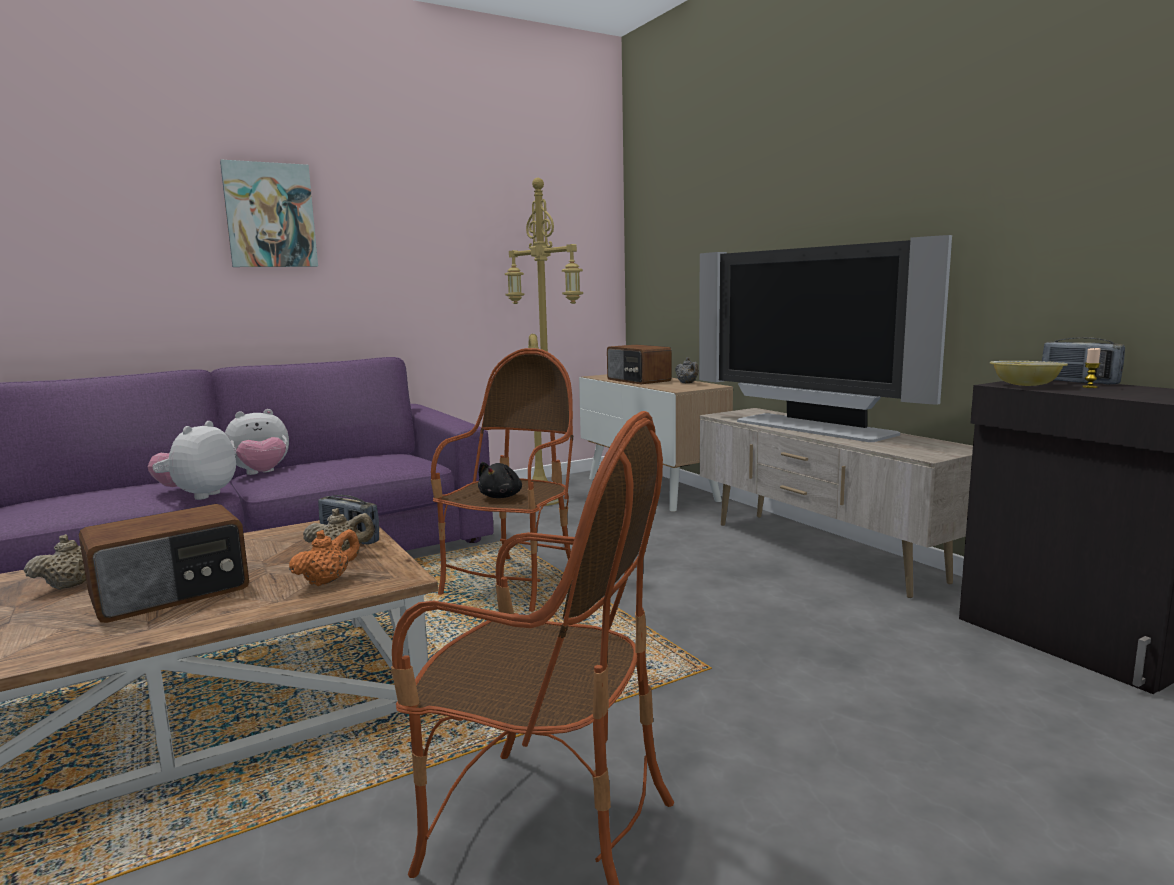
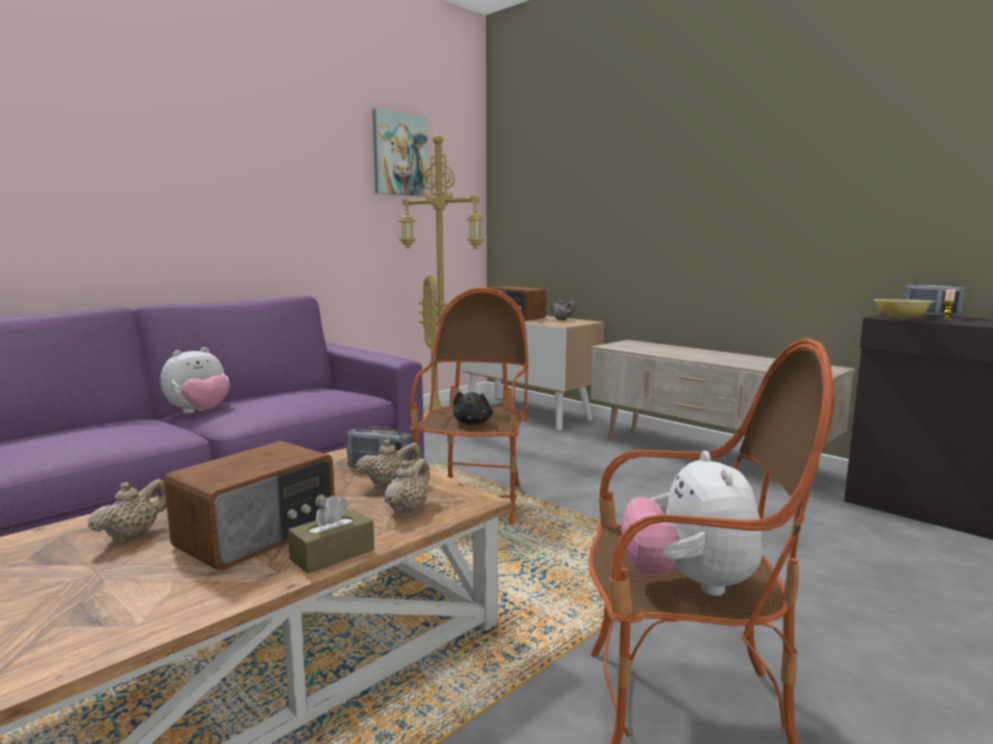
camera: 15 degrees left, 0 degrees up
plush toy [148,421,236,500] -> plush toy moved to [622,451,762,596]
picture [220,160,318,267] -> picture moved to [372,108,429,196]
orange teapot [289,529,360,586] -> beige teapot [384,458,430,515]
television [699,235,952,442] -> none
none -> brown tissue box [288,496,374,574]

